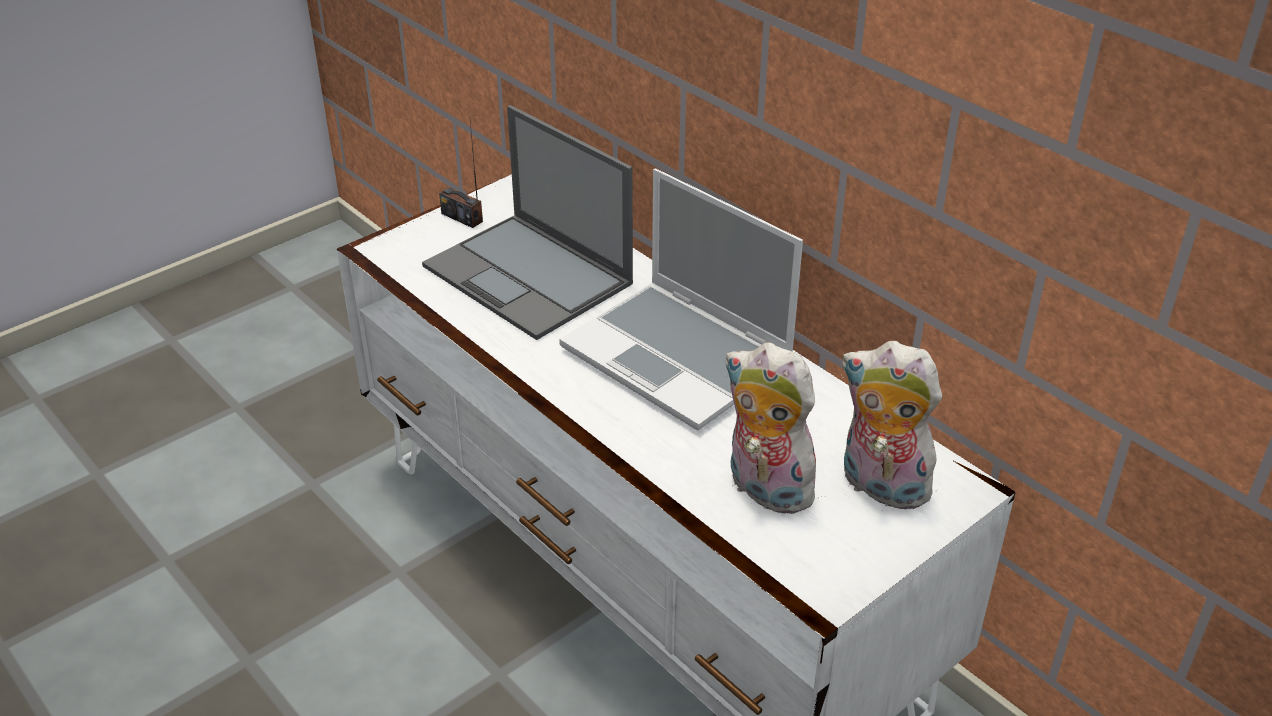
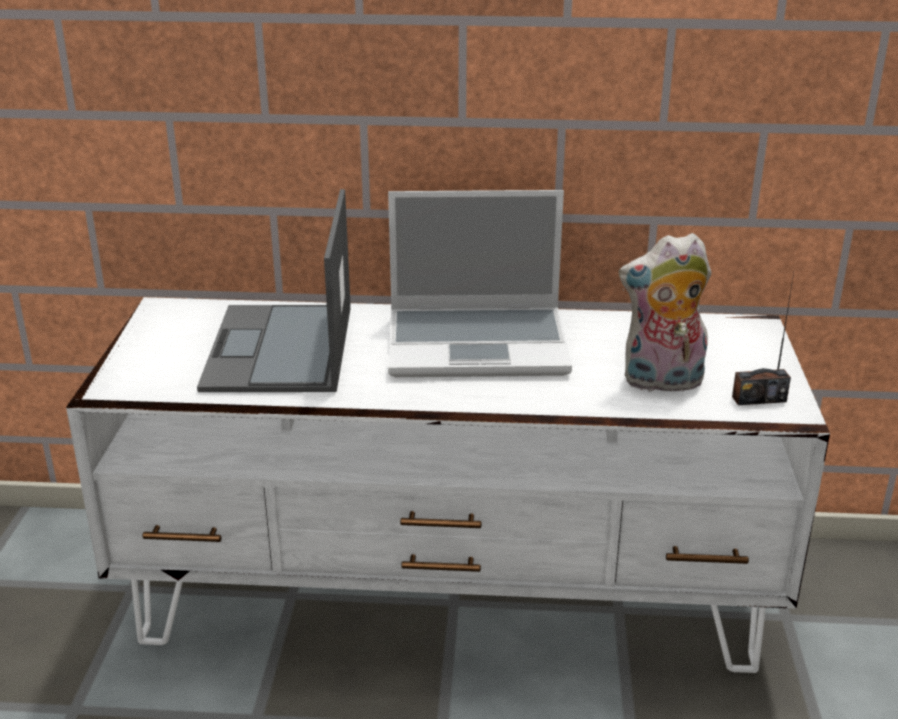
camera: 45 degrees left, 10 degrees down
laptop [422,105,633,340] -> laptop turned 90 degrees clockwise [197,189,351,392]
radio [439,122,483,228] -> radio moved to [732,273,794,405]
plush toy [841,341,942,509] -> none

